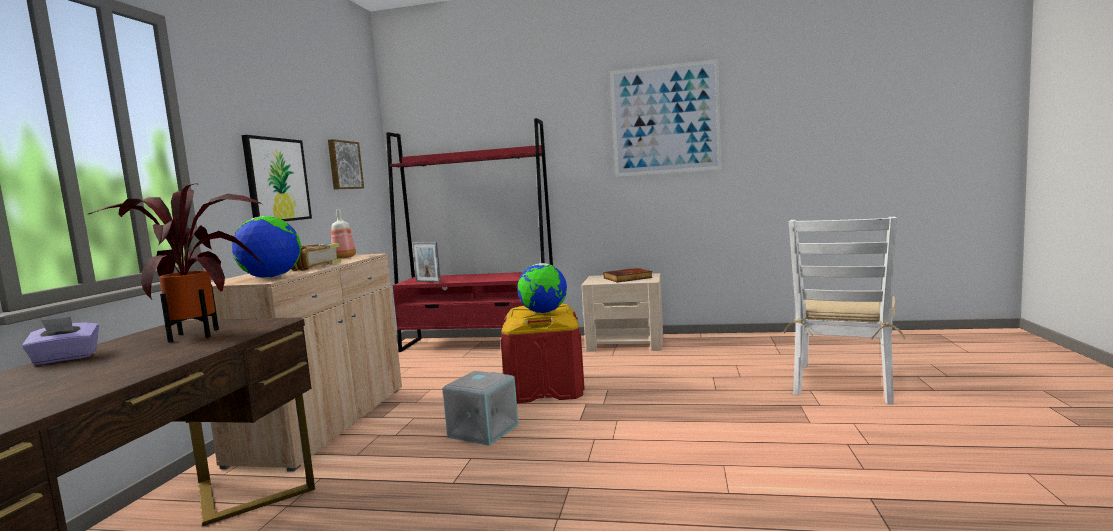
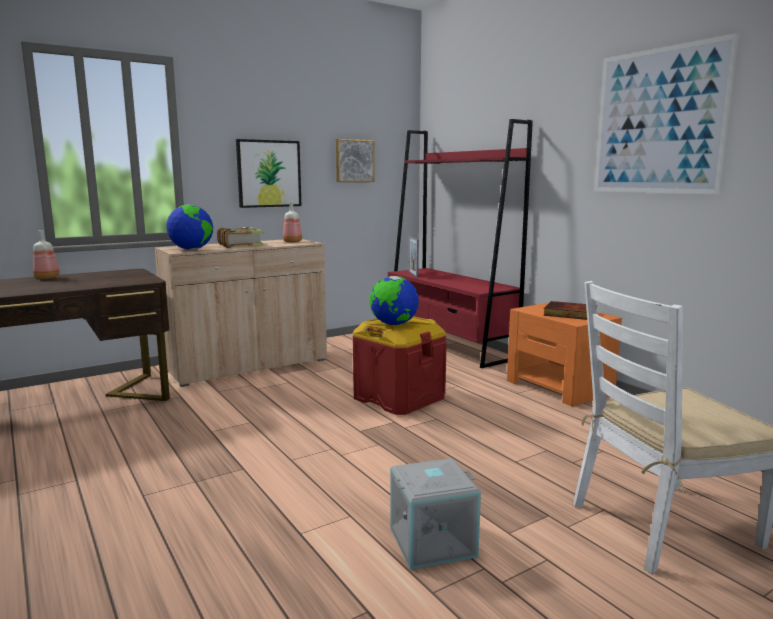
camera: 45 degrees right, 5 degrees up
purple tissue box [22,317,99,365] -> bottle [33,230,60,279]
potted plant [87,183,264,343] -> none
grey storage box [442,371,519,446] -> grey storage box moved to [390,458,481,569]
beige nightstand [582,273,663,351] -> orange nightstand [507,303,622,407]

